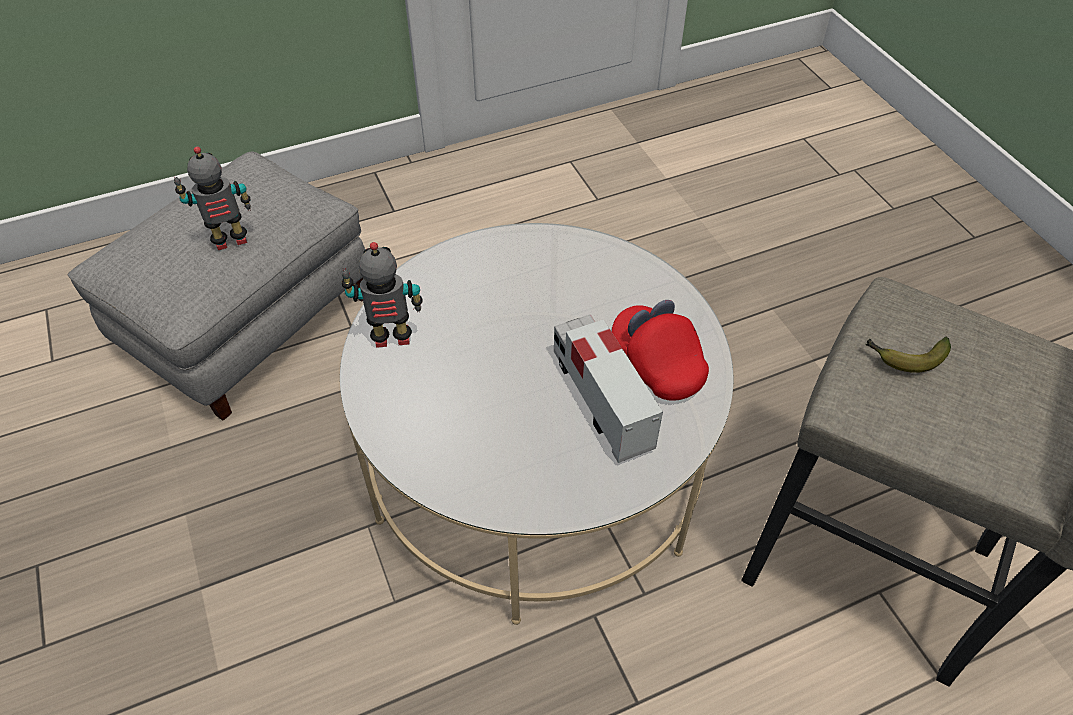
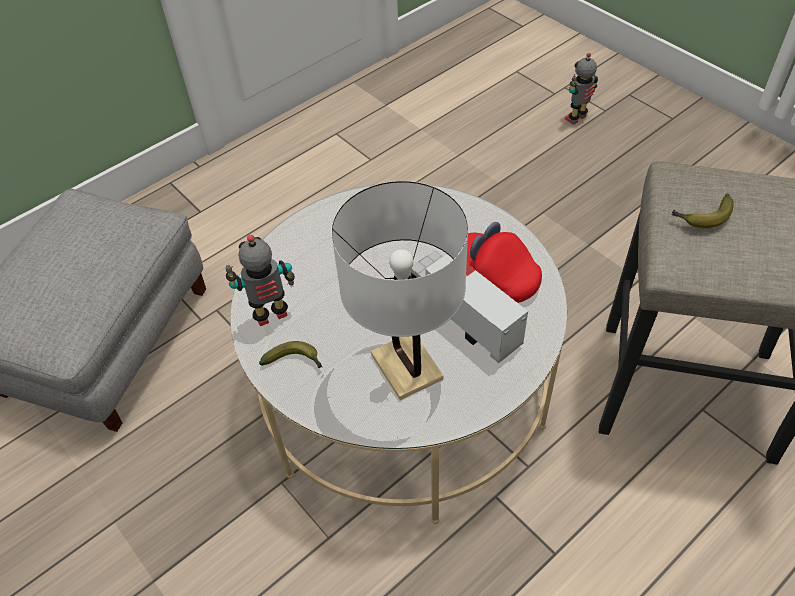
camera: 15 degrees left, 0 degrees up
toy robot [174,147,251,250] -> toy robot moved to [565,53,598,125]
none -> banana [259,341,322,368]
none -> white table lamp [331,181,468,400]

